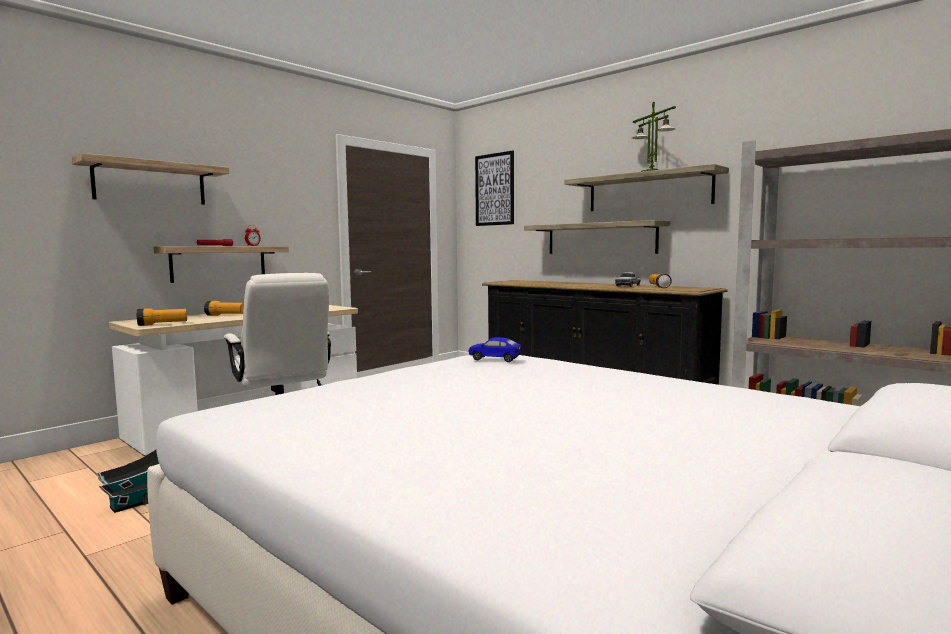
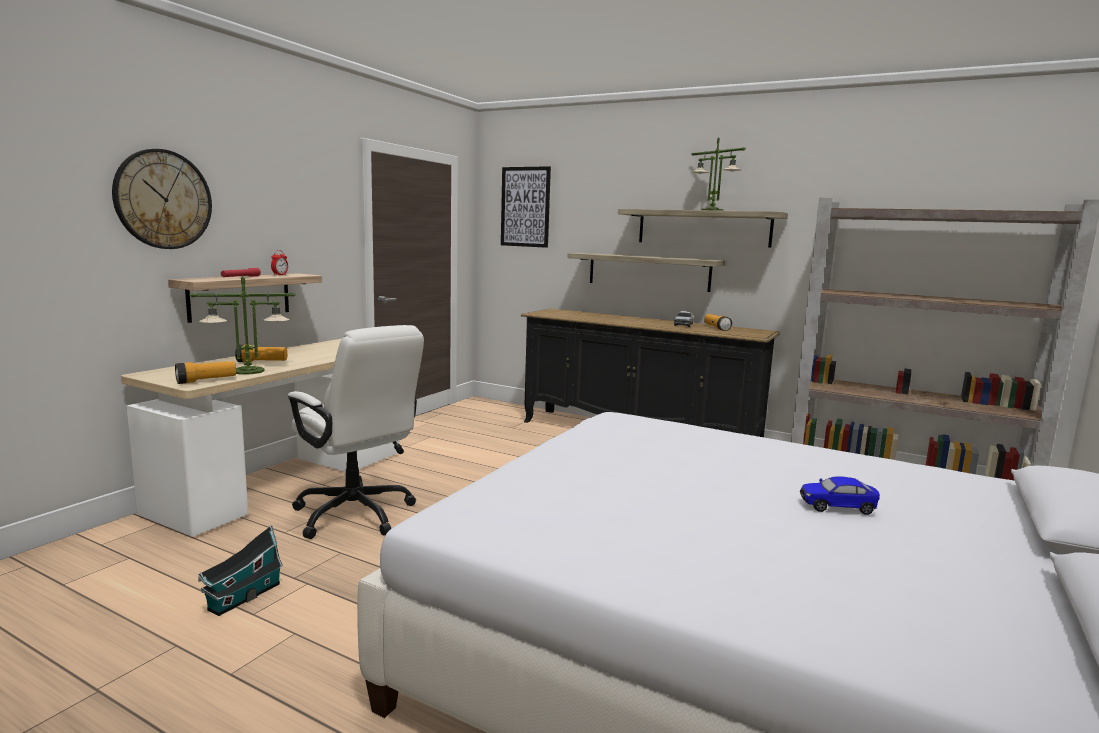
camera: 15 degrees left, 5 degrees up
shelf [71,153,229,205] -> wall clock [112,149,212,249]
toy car [468,337,521,362] -> toy car moved to [800,476,880,515]
none -> table lamp [189,276,296,375]

